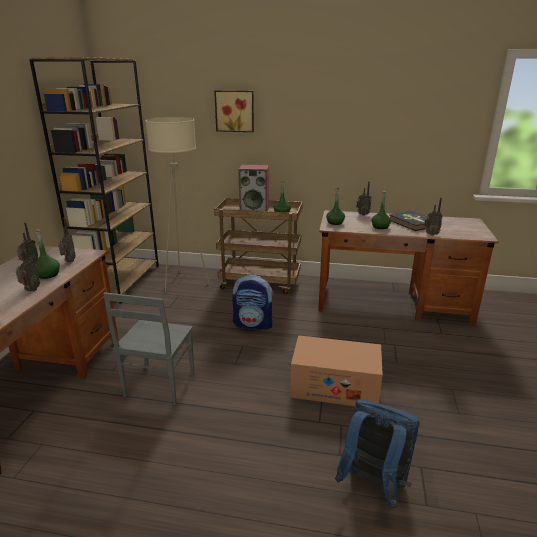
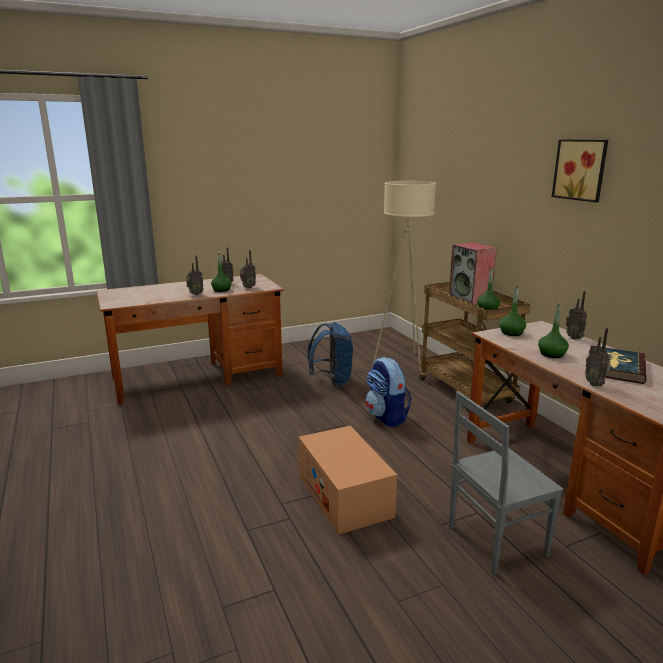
camera: 55 degrees right, 5 degrees down
brown bookcase [29,57,159,304] -> none
grey chair [103,292,194,405] -> grey chair moved to [449,391,563,575]
picture [214,90,254,132] -> picture moved to [552,140,608,202]
blue backpack [335,399,420,508] -> blue backpack moved to [308,323,353,387]

